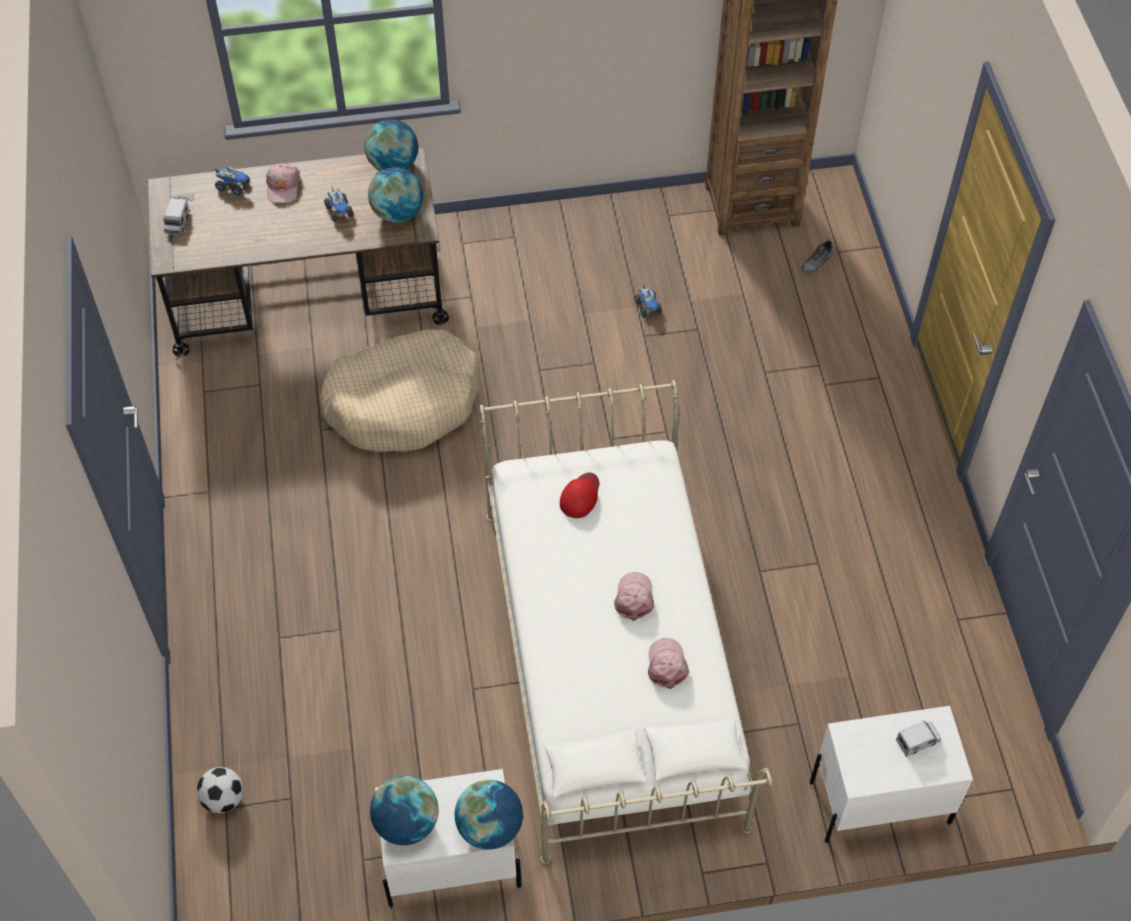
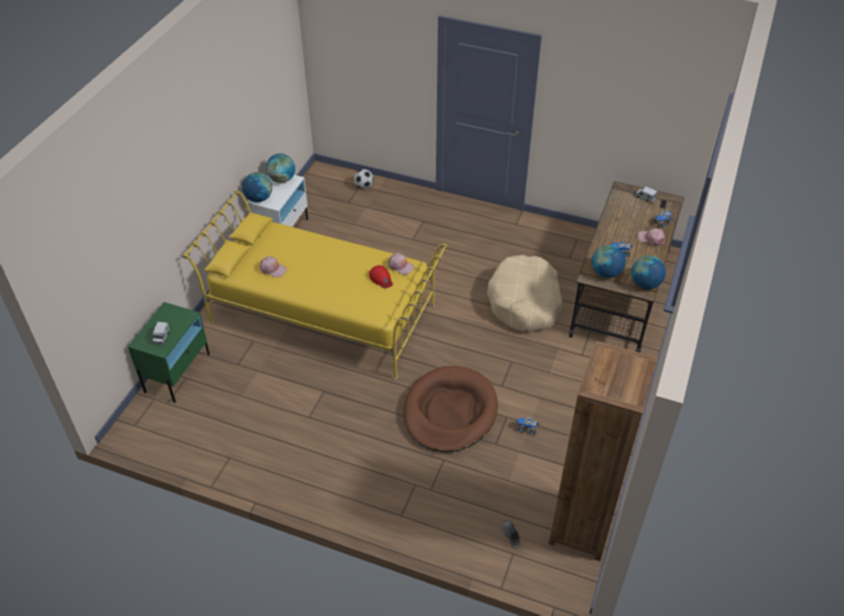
camera: 120 degrees right, 10 degrees down
white bed [479,380,773,864] -> yellow bed [182,191,448,379]
pink cap [614,572,655,621] -> pink cap moved to [388,253,414,275]
white nightstand [810,706,973,843] -> green nightstand [128,302,210,403]
none -> brown dog bed [403,366,498,452]

